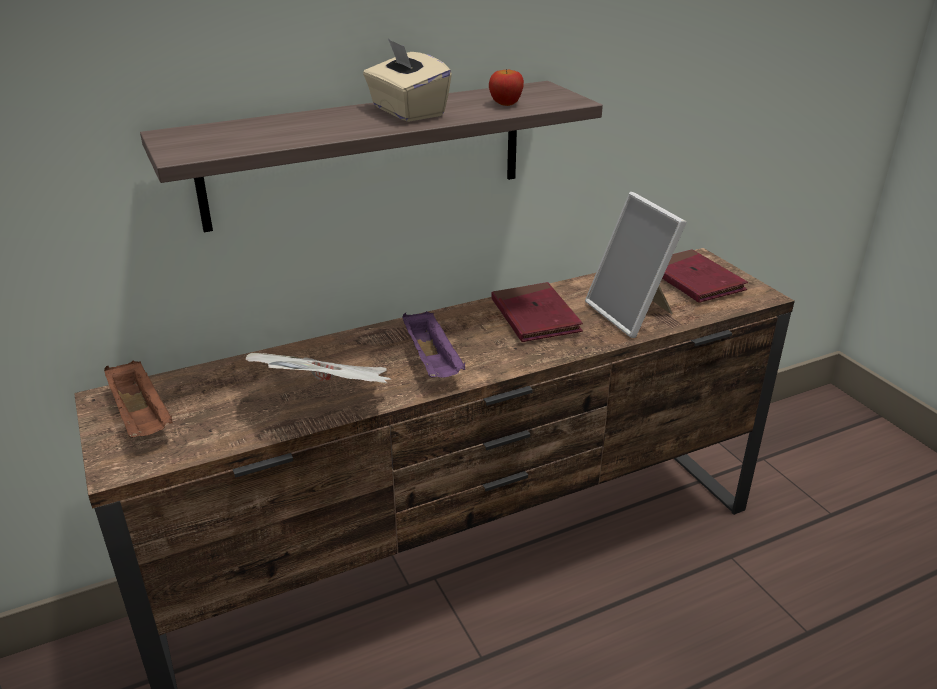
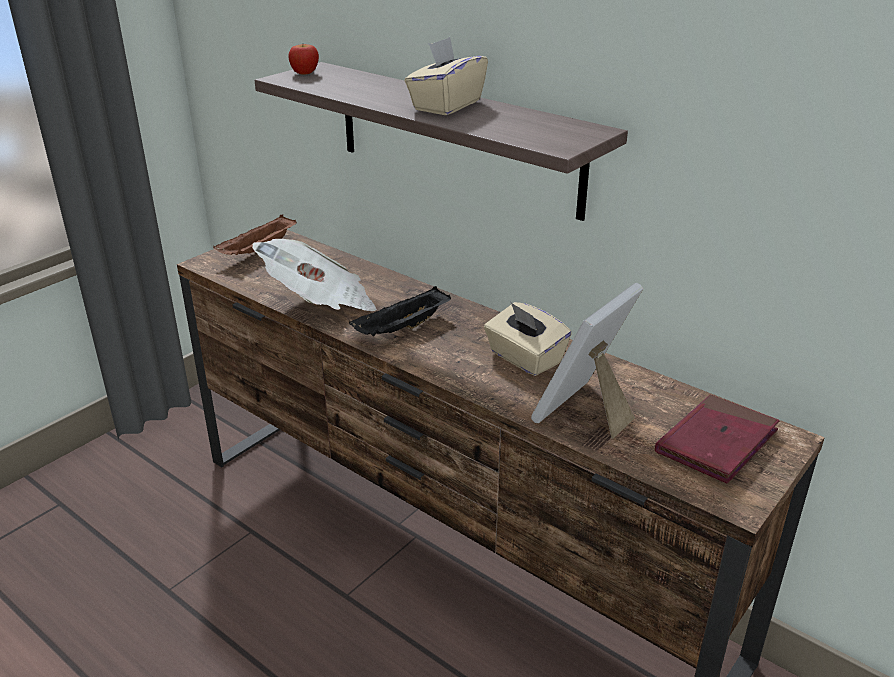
camera: 65 degrees right, 0 degrees up
purple tray [402,311,465,378] -> black tray [349,286,451,336]
apple [489,69,524,106] -> apple moved to [288,44,319,75]
red book [491,282,583,342] -> beige tissue box [484,302,572,376]

